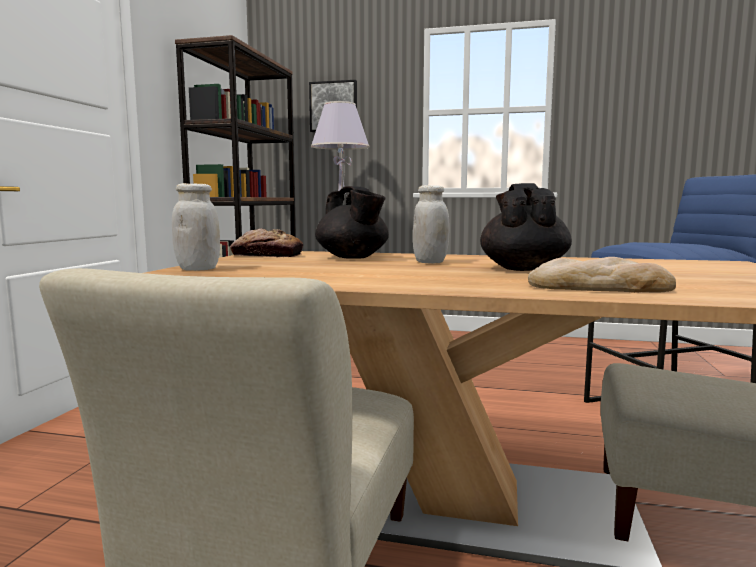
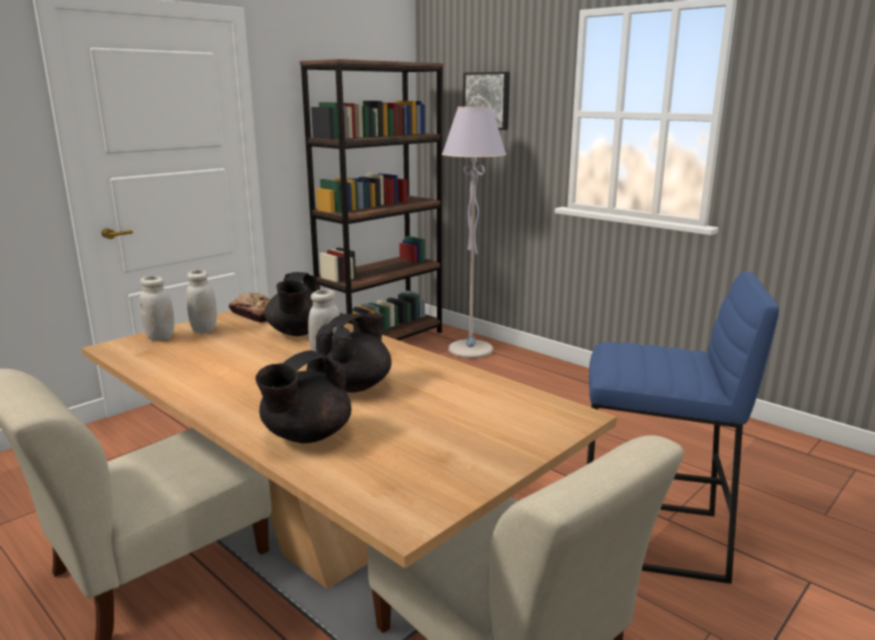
camera: 30 degrees right, 10 degrees up
bread [528,257,676,293] -> black teapot [255,350,351,443]
none -> white jar [187,270,217,333]

